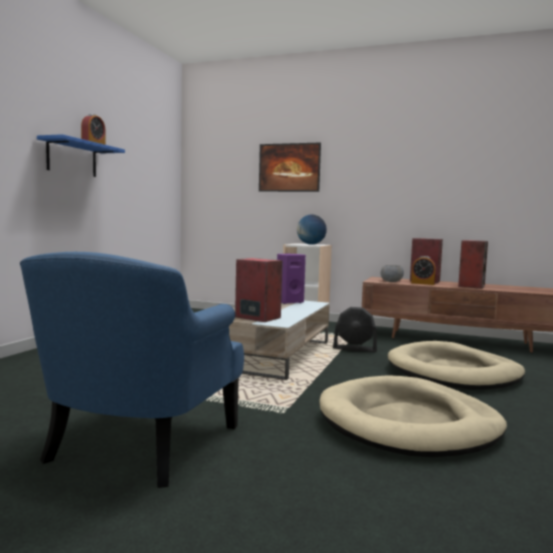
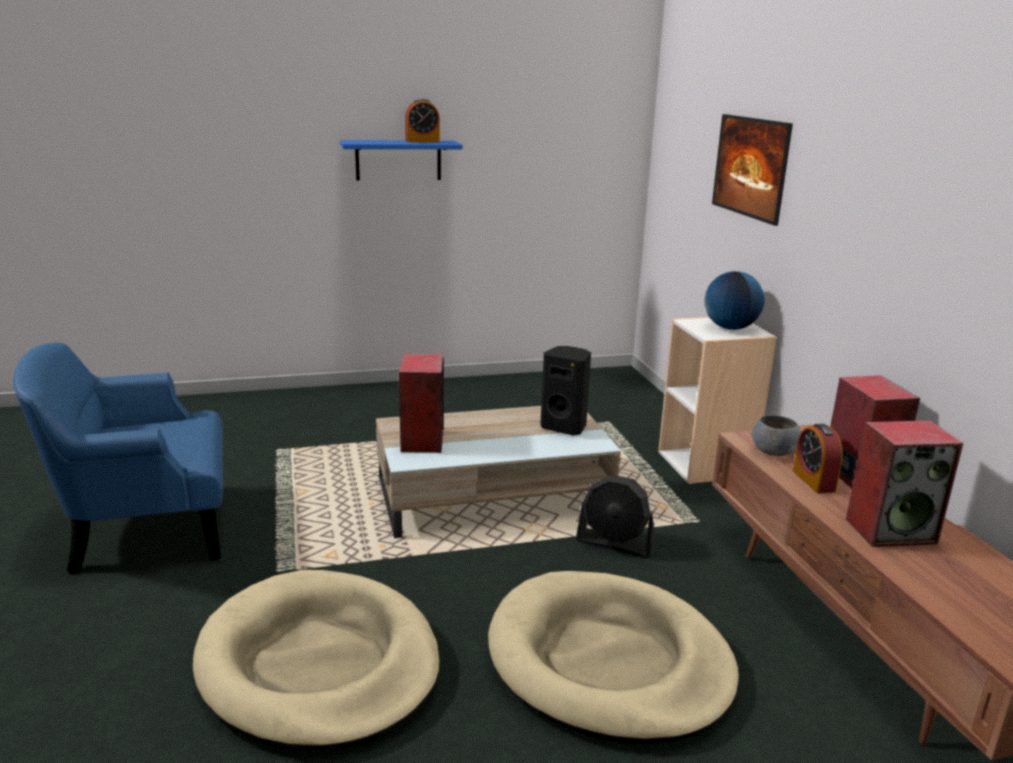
camera: 55 degrees right, 15 degrees up
purple speaker [277,254,306,304] -> black speaker [540,346,591,436]
black fan [333,307,377,352] -> black fan turned 45 degrees counterclockwise [576,475,655,558]

